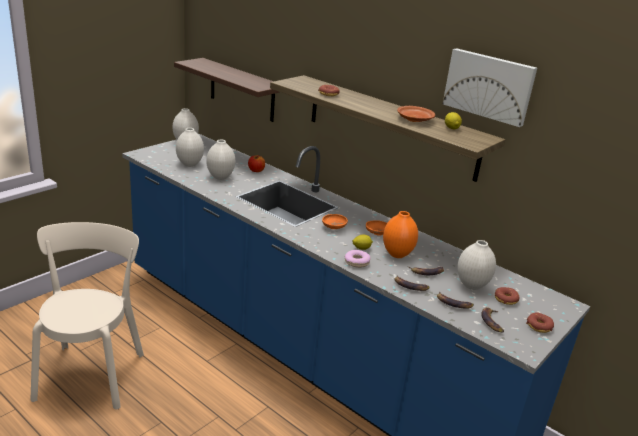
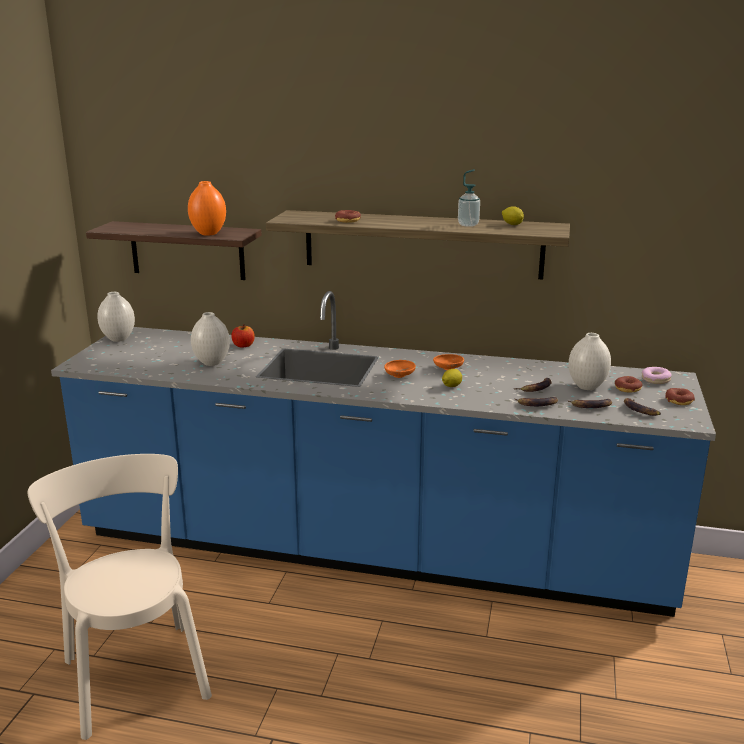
camera: 25 degrees left, 5 degrees down
white vase [176,128,204,167] -> none
donut [344,250,371,268] -> donut moved to [642,367,672,384]
orange vase [383,211,418,258] -> orange vase moved to [188,181,226,235]
brown plate [397,106,435,122] -> soap dispenser [458,169,480,227]
picture [443,48,537,127] -> none

